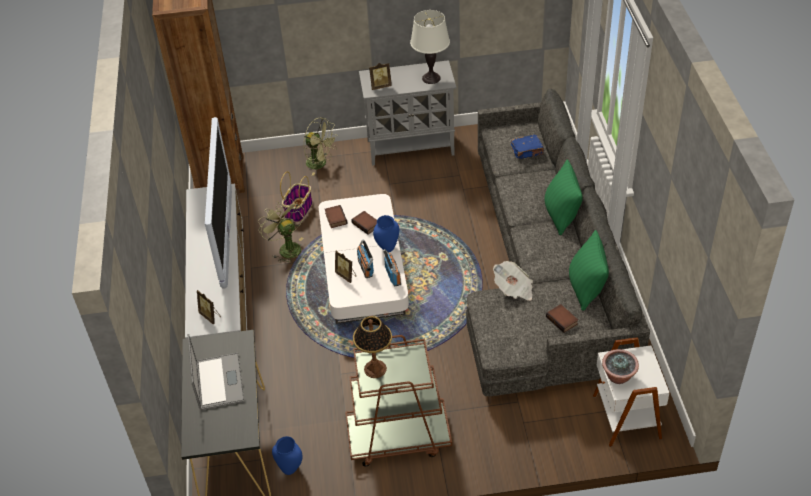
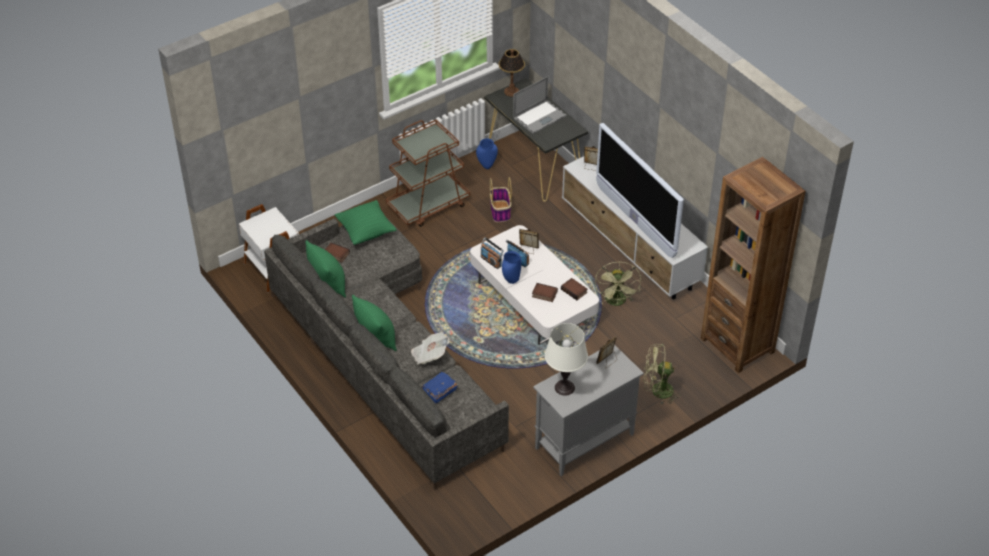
camera: 150 degrees right, 0 degrees up
laptop [188,334,244,410] -> laptop turned 90 degrees counterclockwise [513,76,567,134]
green fan [257,198,305,264] -> green fan turned 60 degrees clockwise [595,262,641,306]
basket [280,171,313,223] -> basket moved to [490,177,512,222]
table lamp [353,316,392,378] -> table lamp moved to [499,49,525,97]
newspaper [493,261,533,301] -> newspaper moved to [411,332,450,365]
potted plant [602,349,639,384] -> none
none -> green pillow [335,200,397,245]

